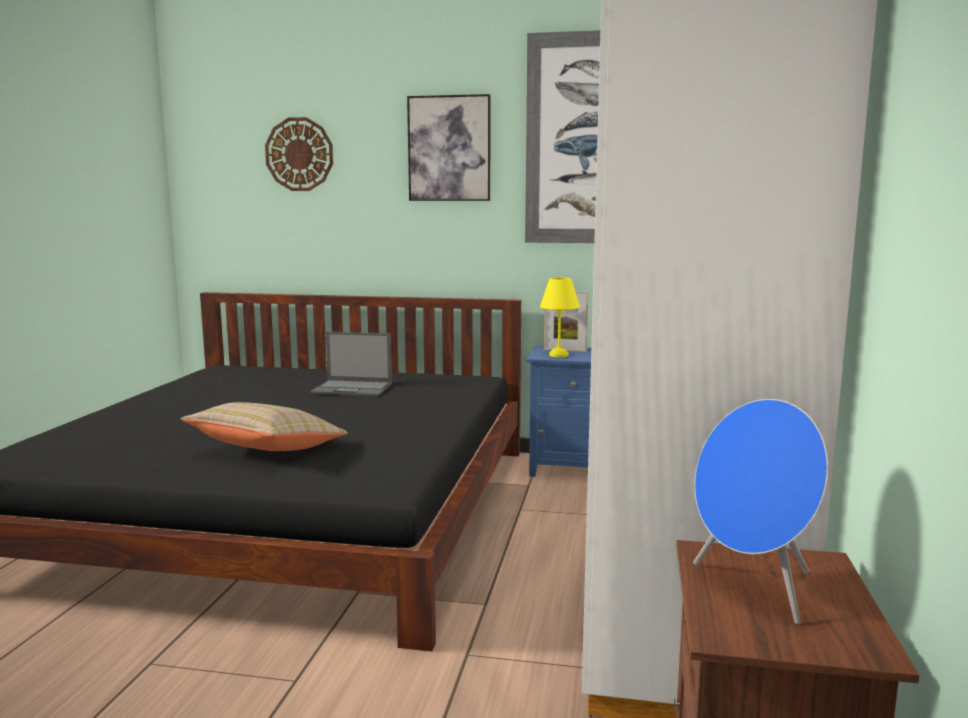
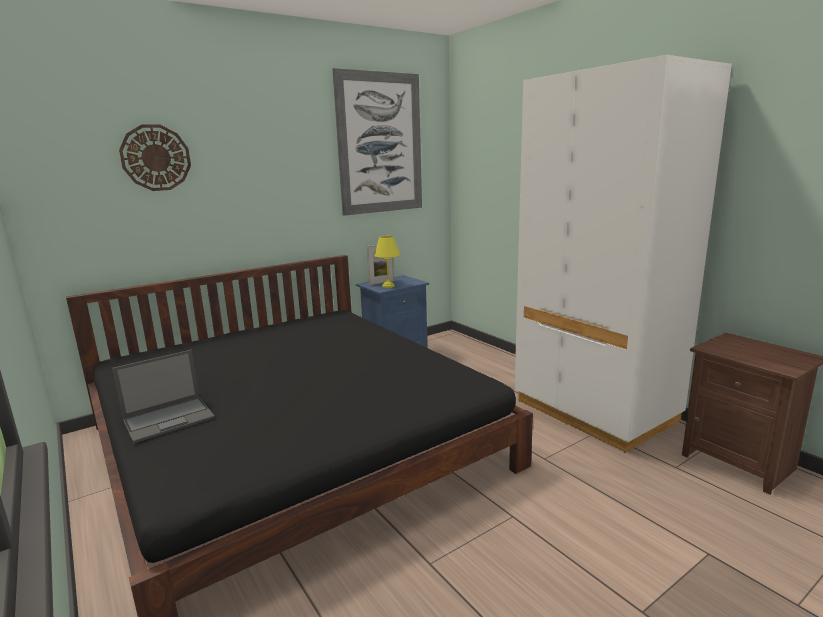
camera: 45 degrees left, 5 degrees up
beige pillow [181,402,348,451] -> none
laptop [310,332,392,396] -> laptop moved to [112,350,215,443]
picture [407,94,490,201] -> none
blue speaker [693,399,828,624] -> none

